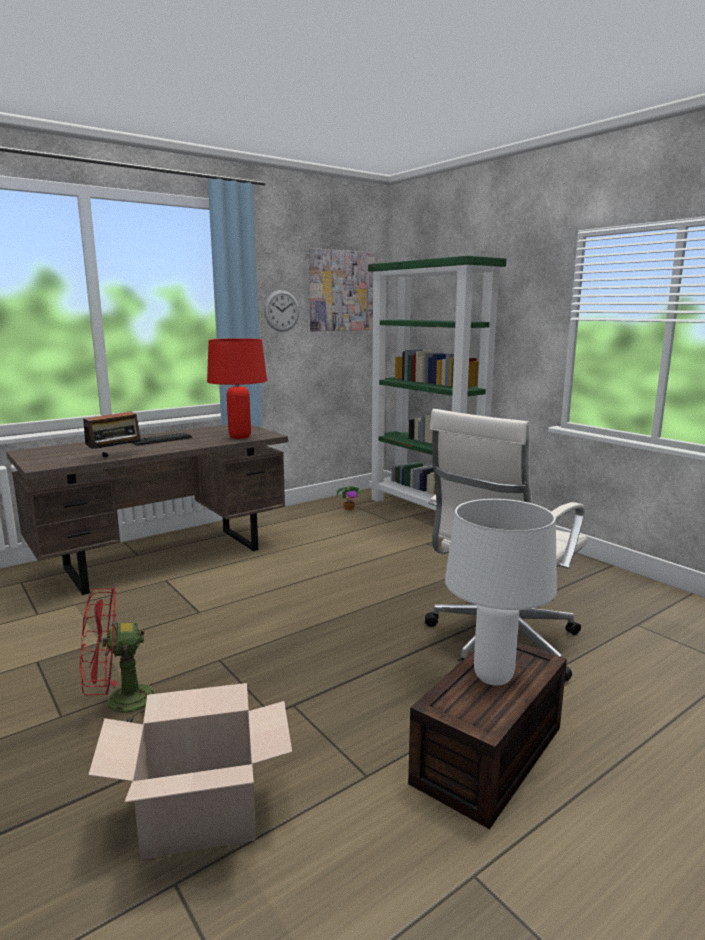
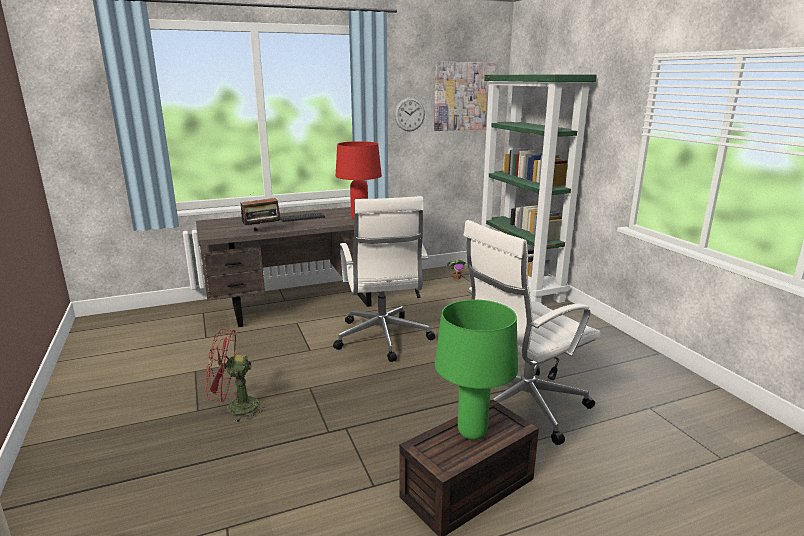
camera: 15 degrees right, 5 degrees up
cardboard box [88,683,292,859] -> none
white table lamp [445,499,557,686] -> green table lamp [435,300,518,440]
none -> white office chair [333,196,436,362]

